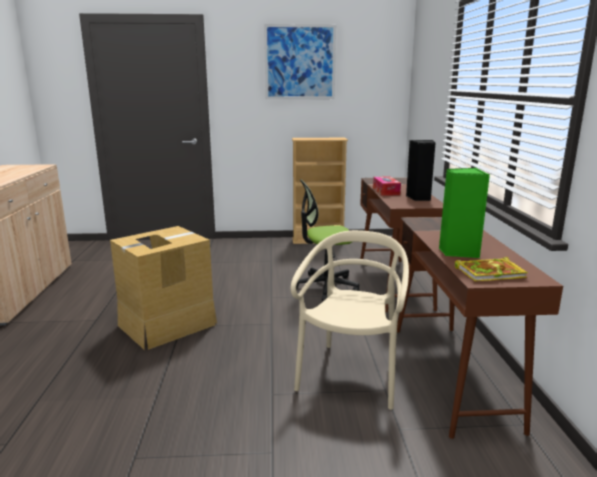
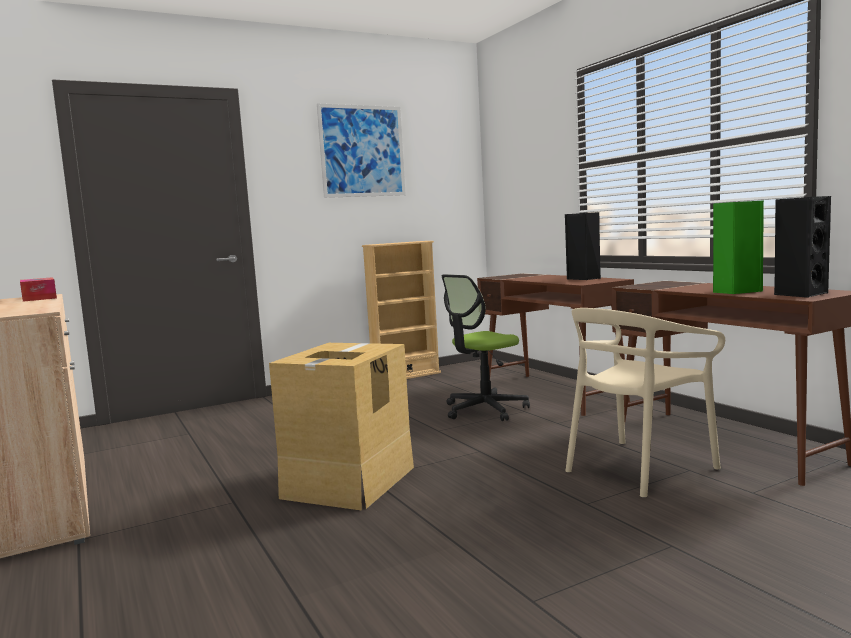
camera: 25 degrees left, 10 degrees down
beige chair [291,230,409,410] -> beige chair turned 120 degrees counterclockwise [565,308,725,498]
tissue box [373,176,401,196] -> tissue box moved to [20,277,57,302]
book [455,257,528,281] -> black speaker [774,196,831,298]

